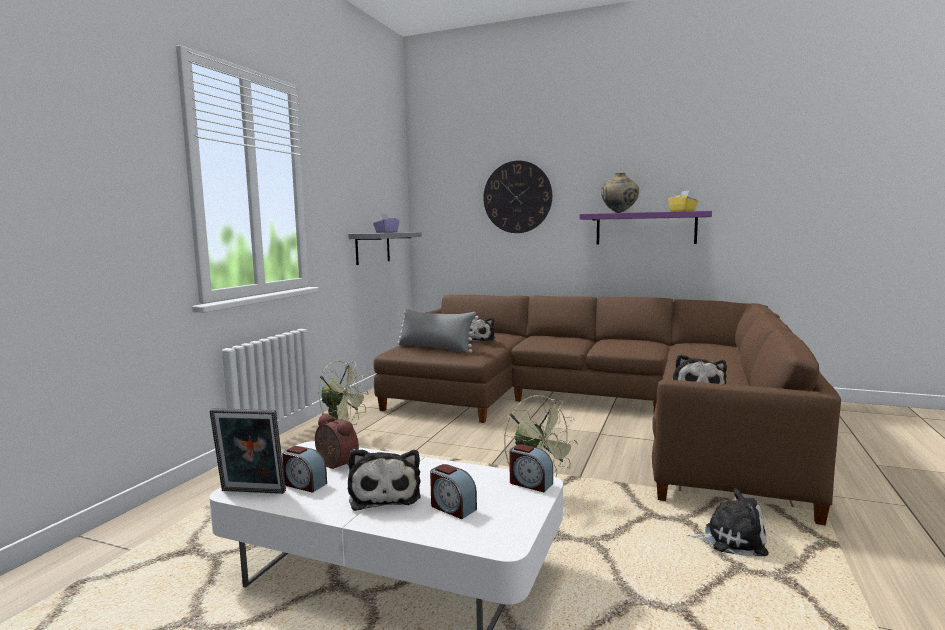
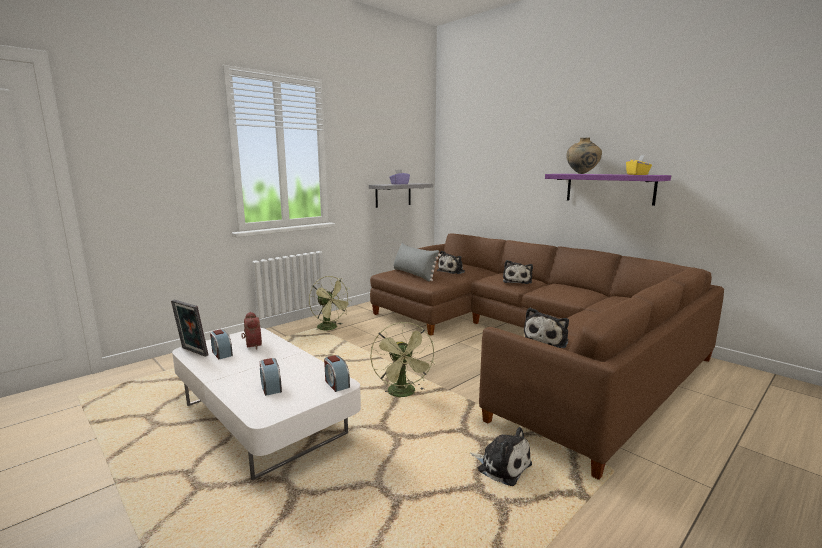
camera: 25 degrees right, 5 degrees up
plush toy [348,449,421,511] -> plush toy moved to [503,260,533,284]
wall clock [483,160,552,233] -> none

